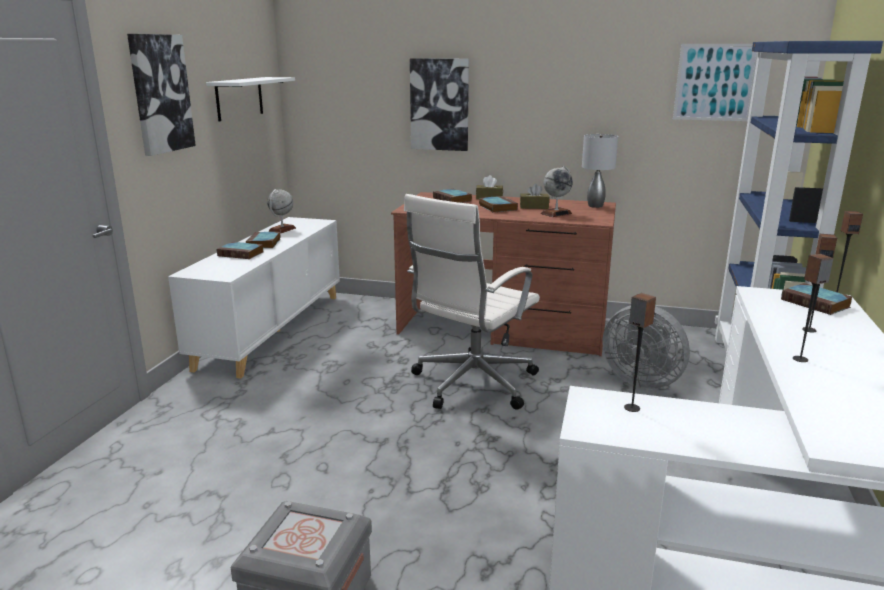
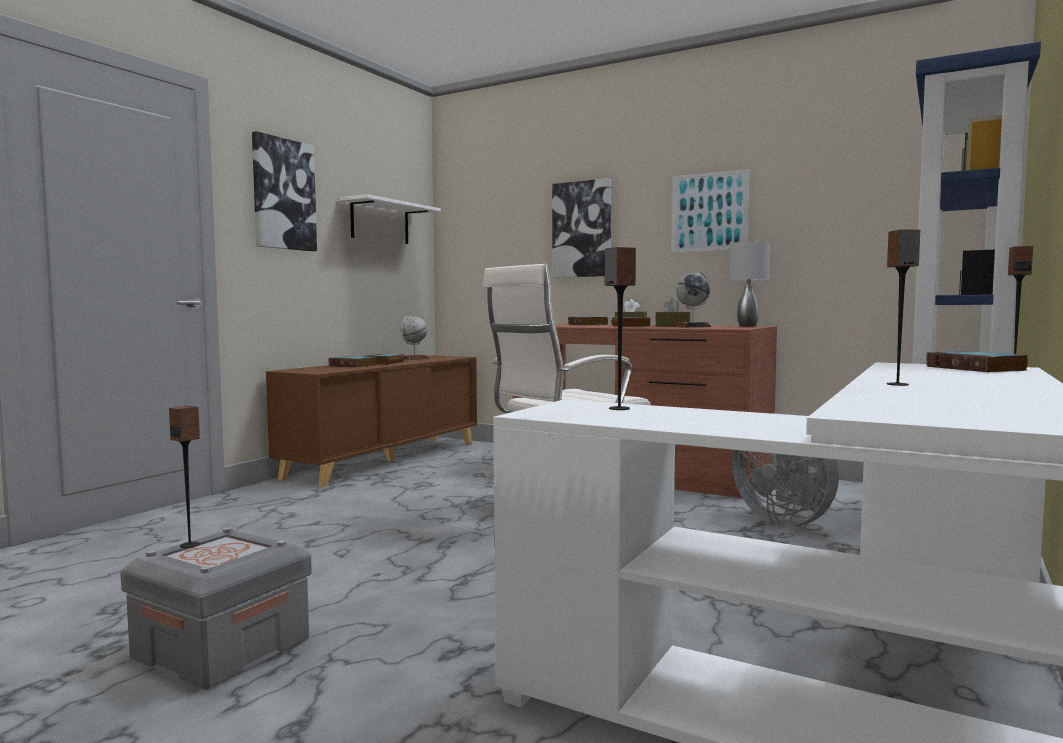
camera: 15 degrees right, 15 degrees down
white cabinet [168,217,340,379] -> brown cabinet [266,355,477,487]
picture [673,44,758,121] -> picture moved to [672,169,750,253]
speaker [802,234,837,333] -> speaker moved to [169,406,200,548]

